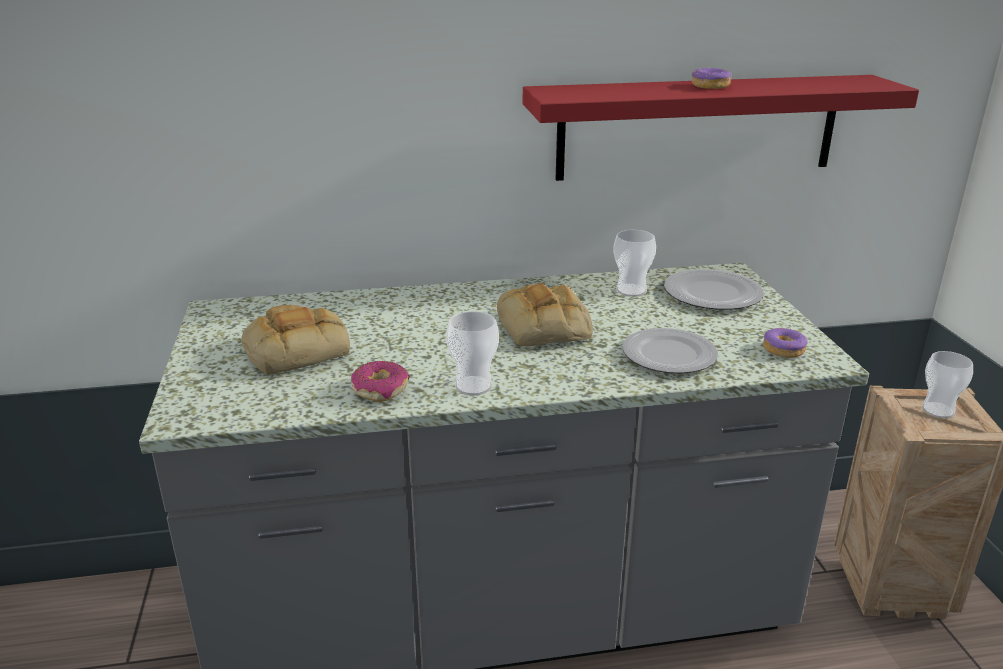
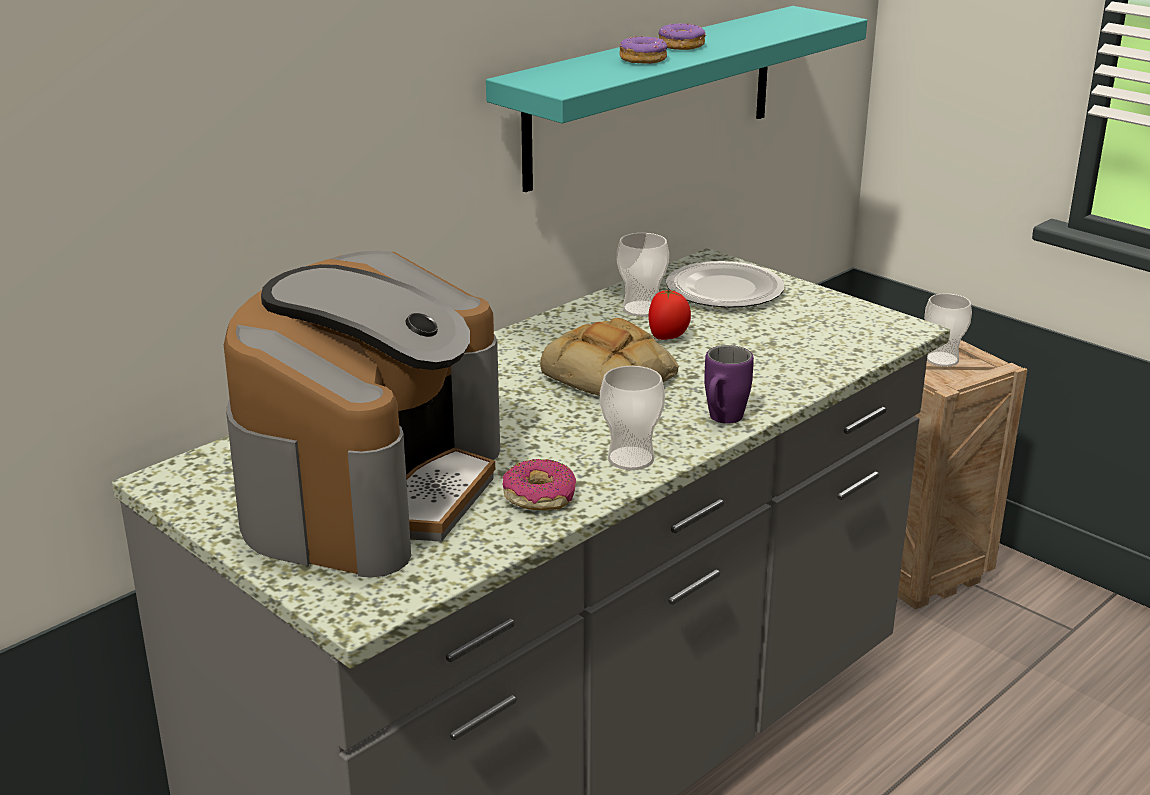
camera: 35 degrees left, 0 degrees up
bread [241,305,350,375] -> coffee machine [224,251,500,578]
red shelf [523,75,919,181] -> turquoise shelf [486,6,867,192]
plate [622,328,718,374] -> none
donut [763,328,808,358] -> donut moved to [619,36,667,64]
none -> tomato [648,290,691,340]
none -> purple mug [704,345,754,424]

